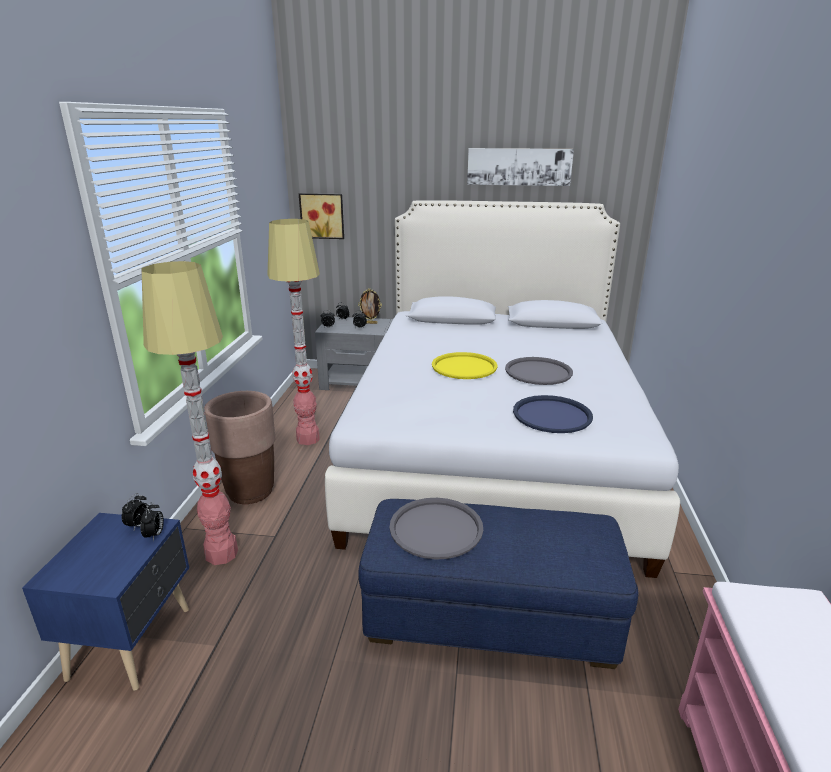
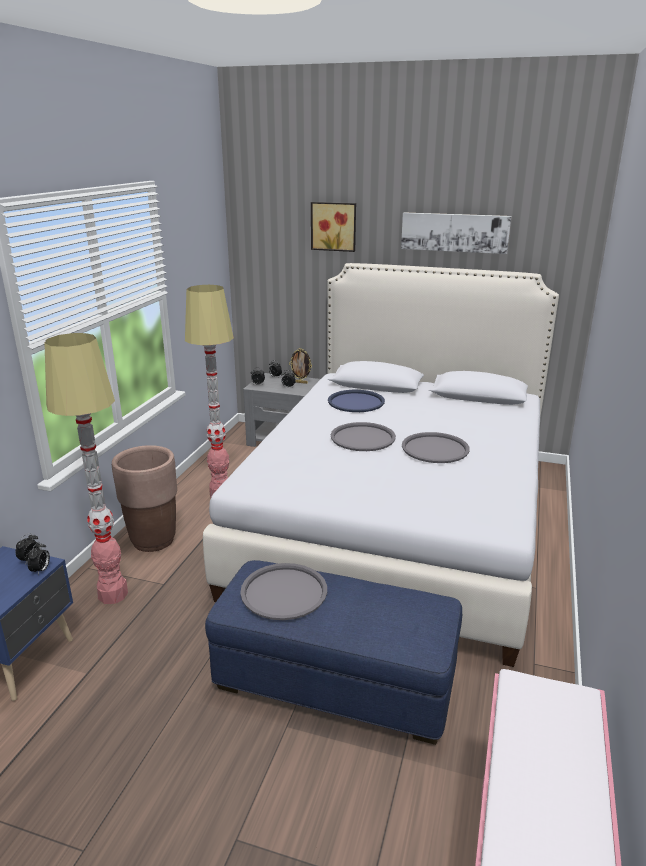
camera: 10 degrees right, 0 degrees up
picture [299,193,344,239] -> picture moved to [311,202,356,252]
yellow tray [432,352,498,379] -> grey tray [331,422,396,451]
blue tray [513,395,593,433] -> blue tray moved to [328,390,385,412]

